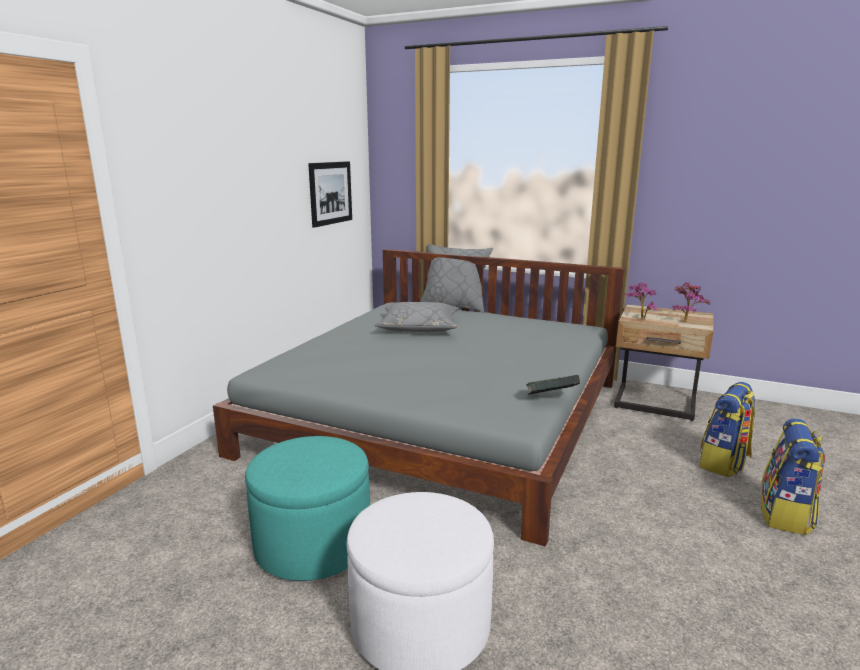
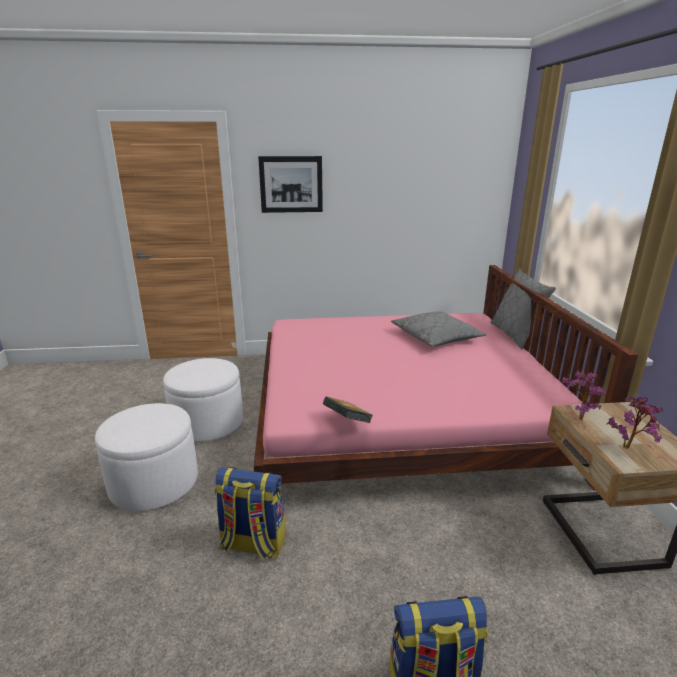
camera: 60 degrees right, 5 degrees up
grey bed [213,249,625,547] -> pink bed [254,265,638,491]
turquoise ottoman [245,436,370,581] -> white ottoman [163,358,243,442]
picture [308,161,352,228] -> picture moved to [258,156,323,213]
backpack [699,382,755,477] -> backpack moved to [215,467,286,560]

